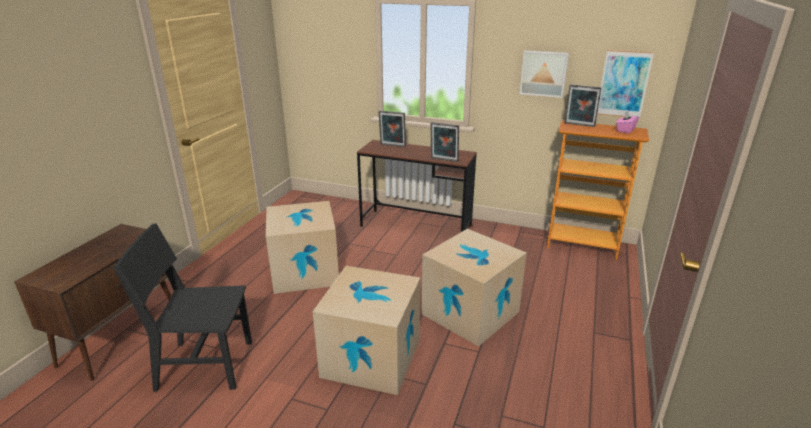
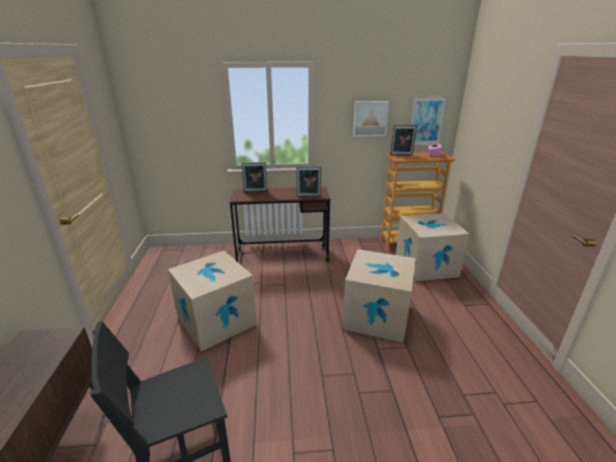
camera: 25 degrees left, 0 degrees up
cardboard box [313,266,420,395] -> cardboard box moved to [396,213,469,281]

